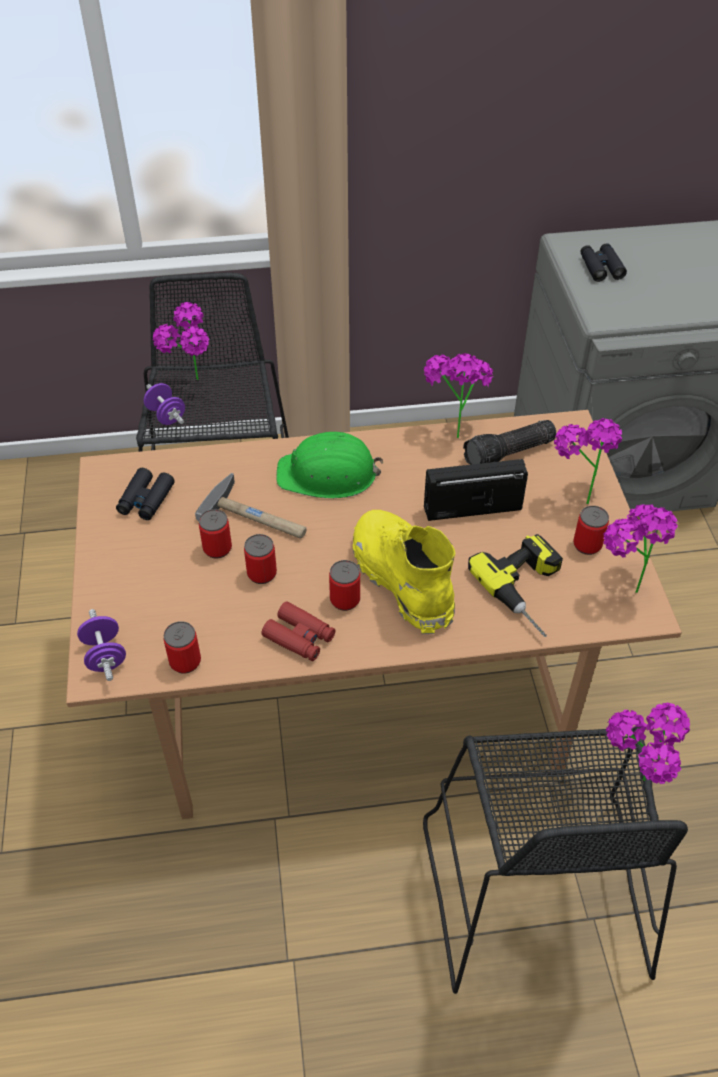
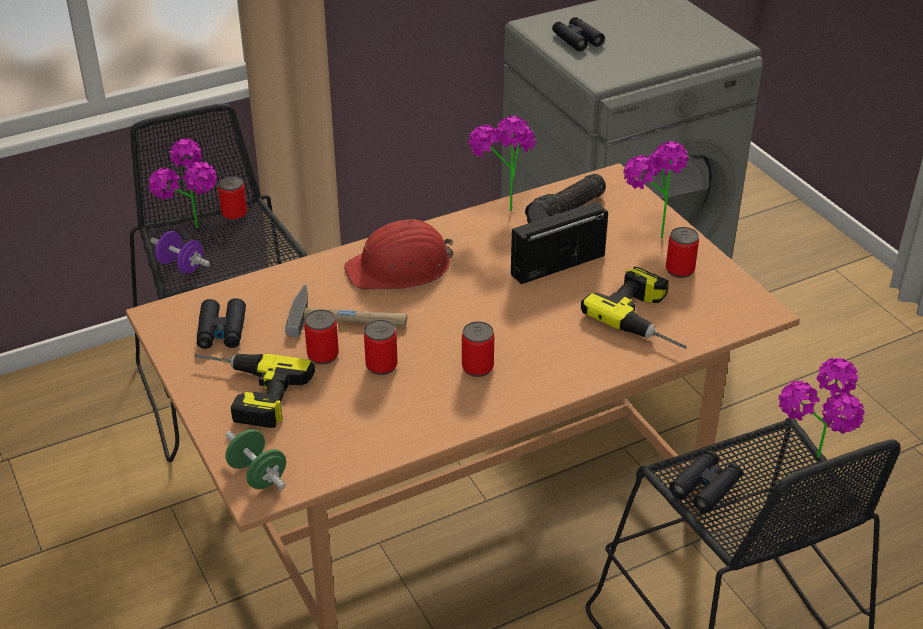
camera: 20 degrees left, 10 degrees down
purple dumbbell [77,609,126,681] -> green dumbbell [225,429,286,489]
can [164,621,201,674] -> can moved to [218,176,247,221]
red binoculars [262,601,336,661] -> none
green hard hat [276,432,383,498] -> red hard hat [344,219,453,290]
yellow boot [352,510,455,634] -> none
potted plant [603,505,678,593] -> none
none -> power drill [194,354,315,428]
none -> black binoculars [669,450,743,513]

